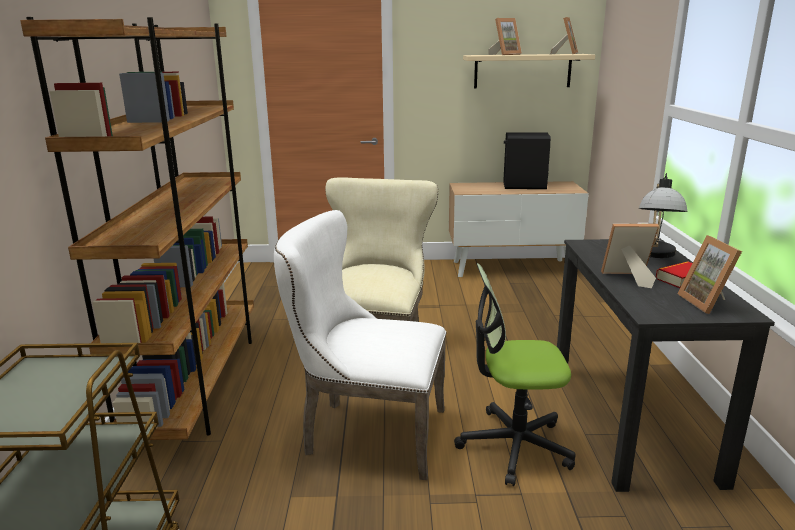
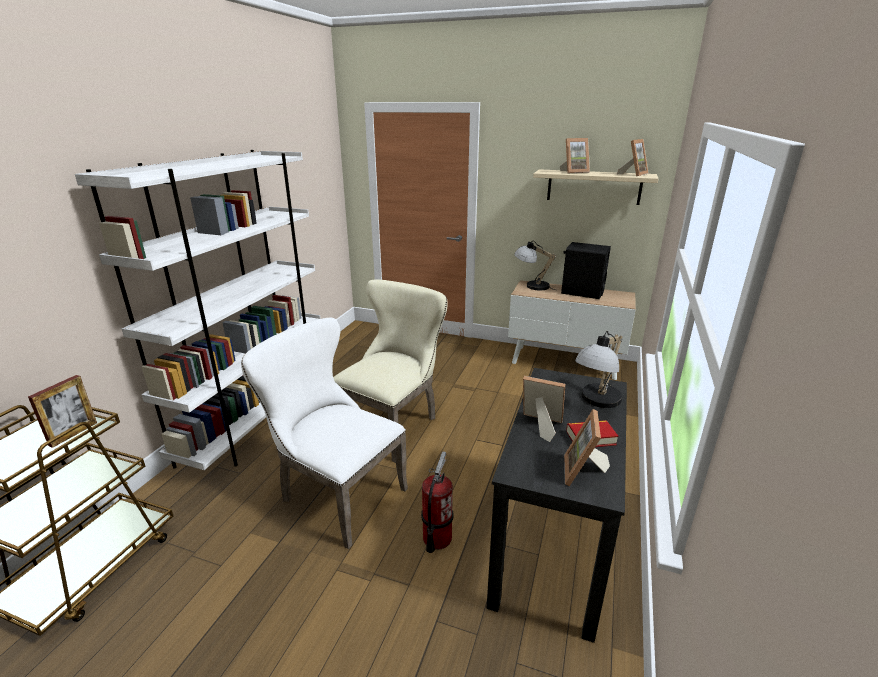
camera: 20 degrees right, 5 degrees up
brown bookcase [20,17,254,440] -> white bookcase [75,150,321,470]
office chair [454,263,575,486] -> fire extinguisher [421,451,453,553]
none -> picture frame [28,375,97,448]
none -> table lamp [514,241,556,290]

